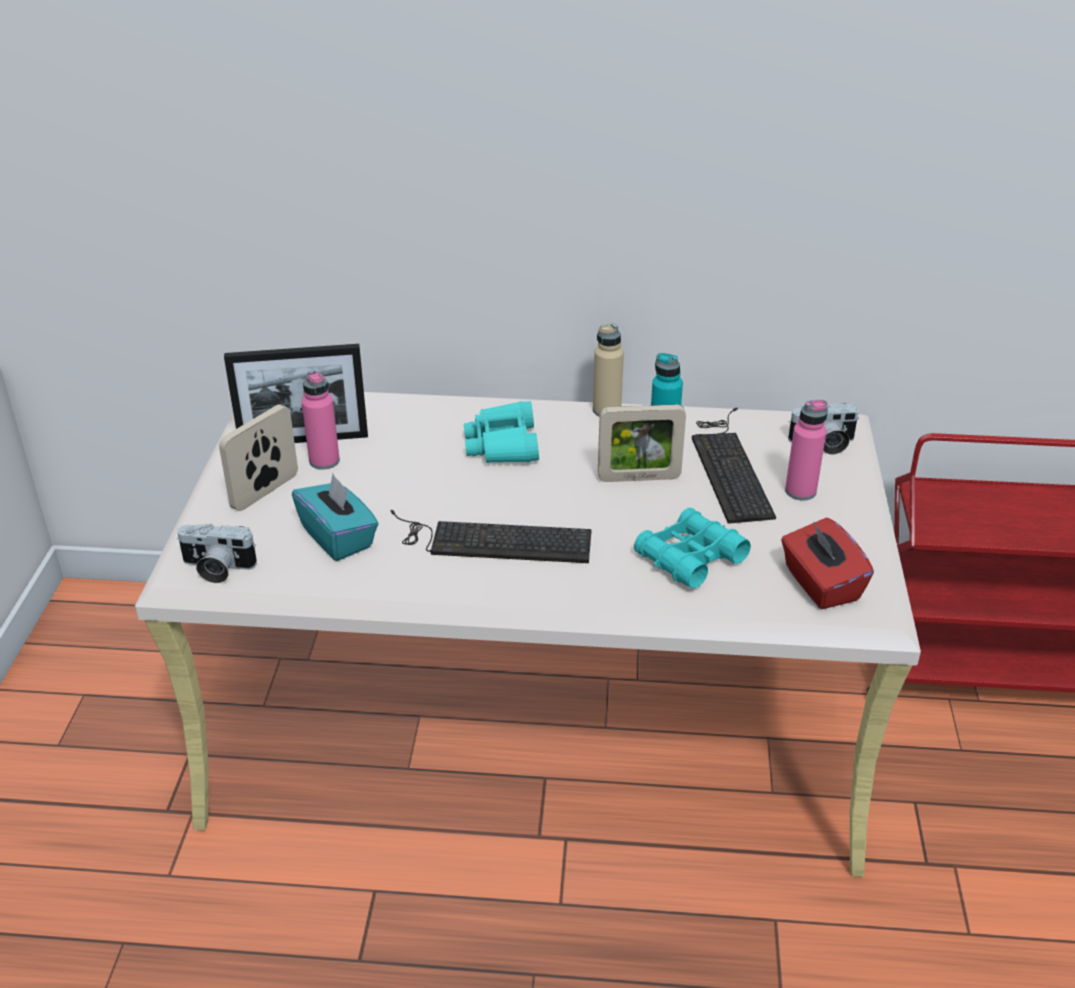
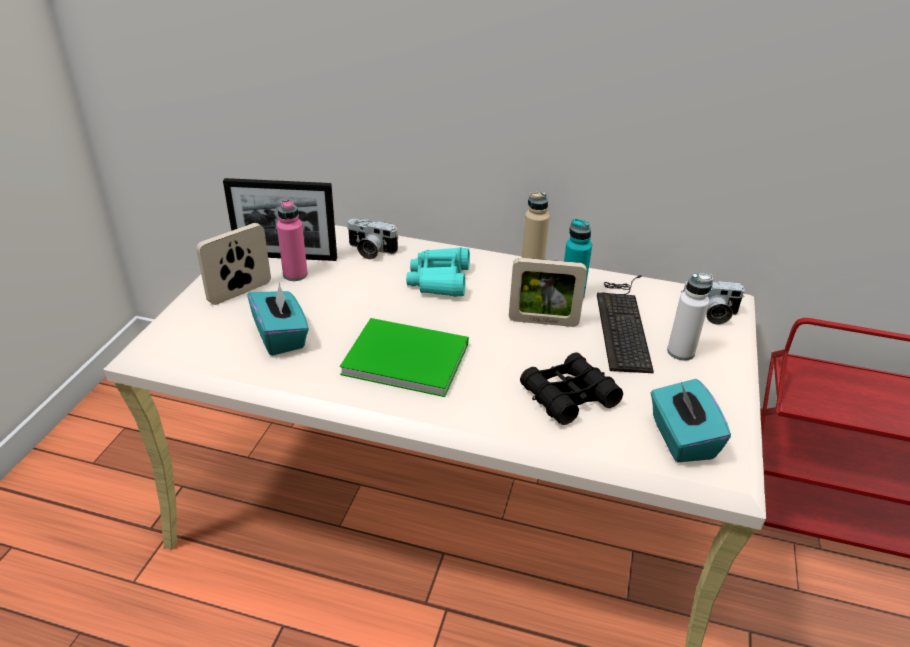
camera: 10 degrees right, 0 degrees up
camera [177,524,257,583] -> camera moved to [347,219,399,259]
keyboard [390,510,591,563] -> green book [340,318,469,397]
turquoise binoculars [634,508,751,588] -> black binoculars [520,353,623,425]
red tissue box [781,517,874,609] -> turquoise tissue box [651,379,731,462]
pink bottle [785,400,828,501] -> white bottle [667,273,713,361]

